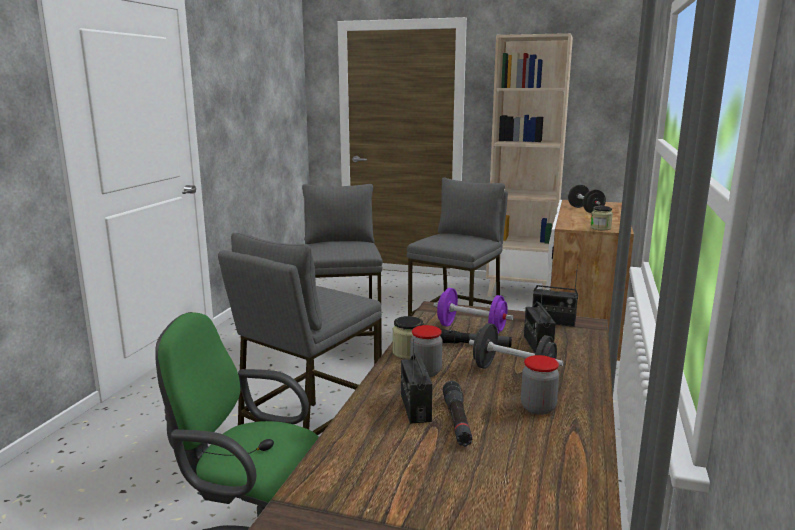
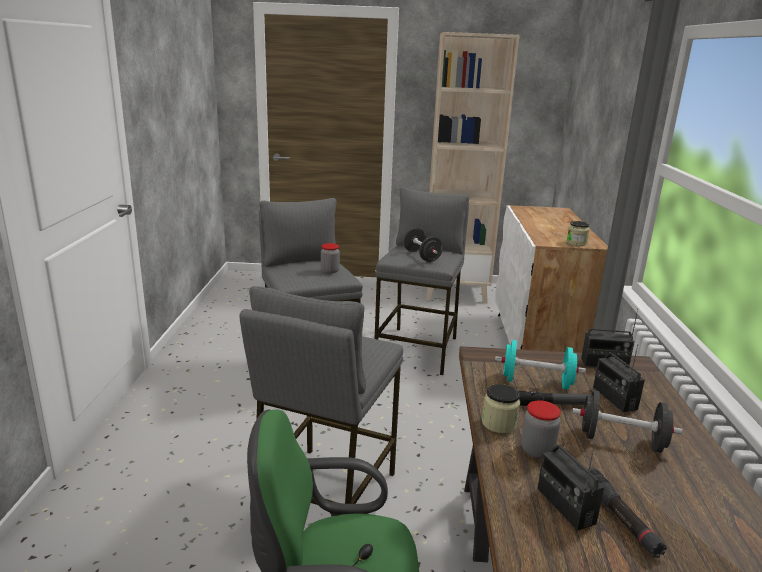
camera: 15 degrees left, 5 degrees up
purple dumbbell [433,288,513,333] -> turquoise dumbbell [495,340,586,390]
jar [521,355,559,415] -> jar moved to [321,243,340,274]
black dumbbell [568,185,606,213] -> black dumbbell moved to [403,228,443,262]

